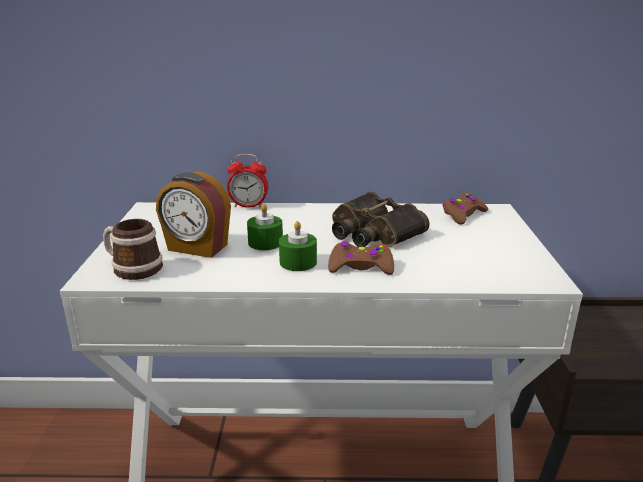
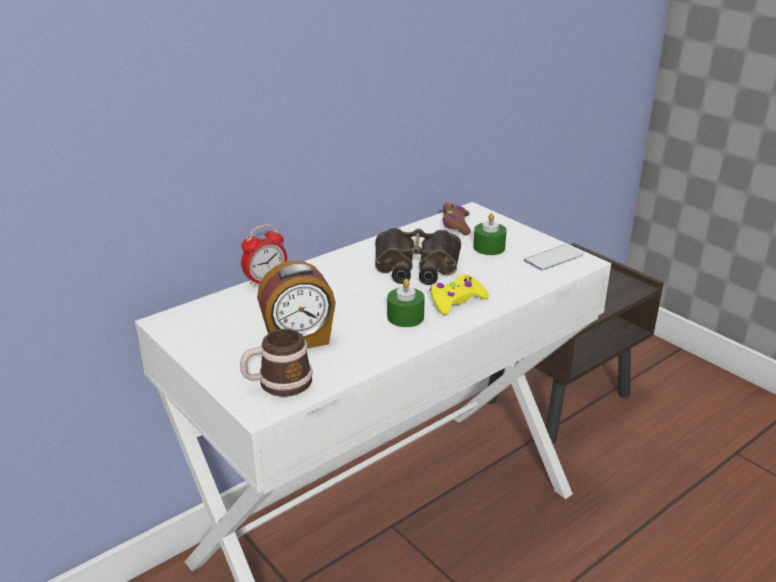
camera: 40 degrees left, 5 degrees up
green candle [247,204,283,250] -> green candle moved to [473,213,507,255]
brown game controller [328,241,394,275] -> yellow game controller [430,274,489,315]
none -> phone [524,245,583,270]

